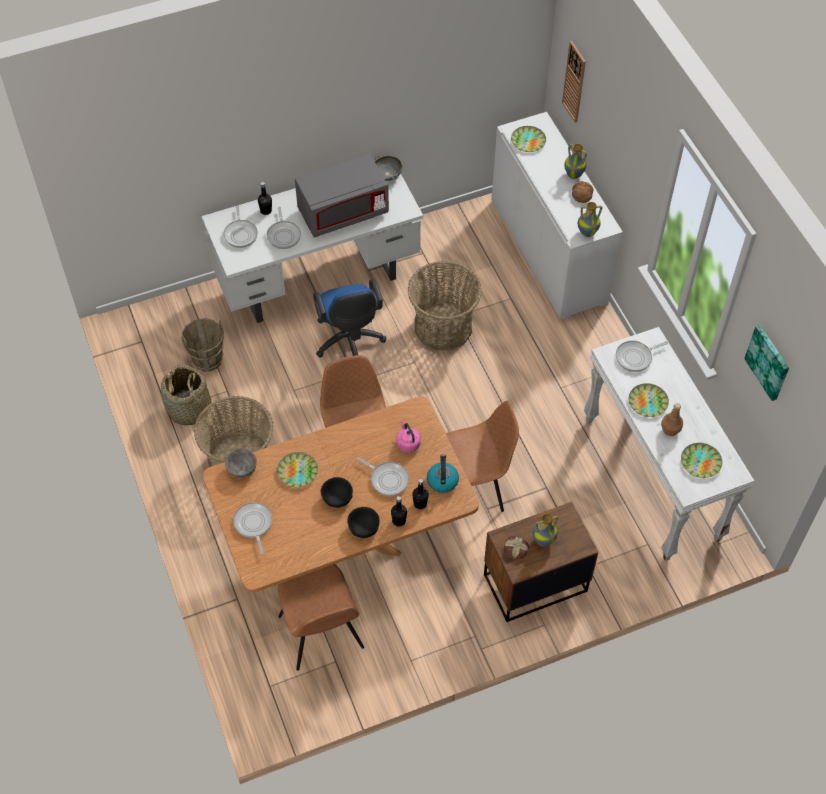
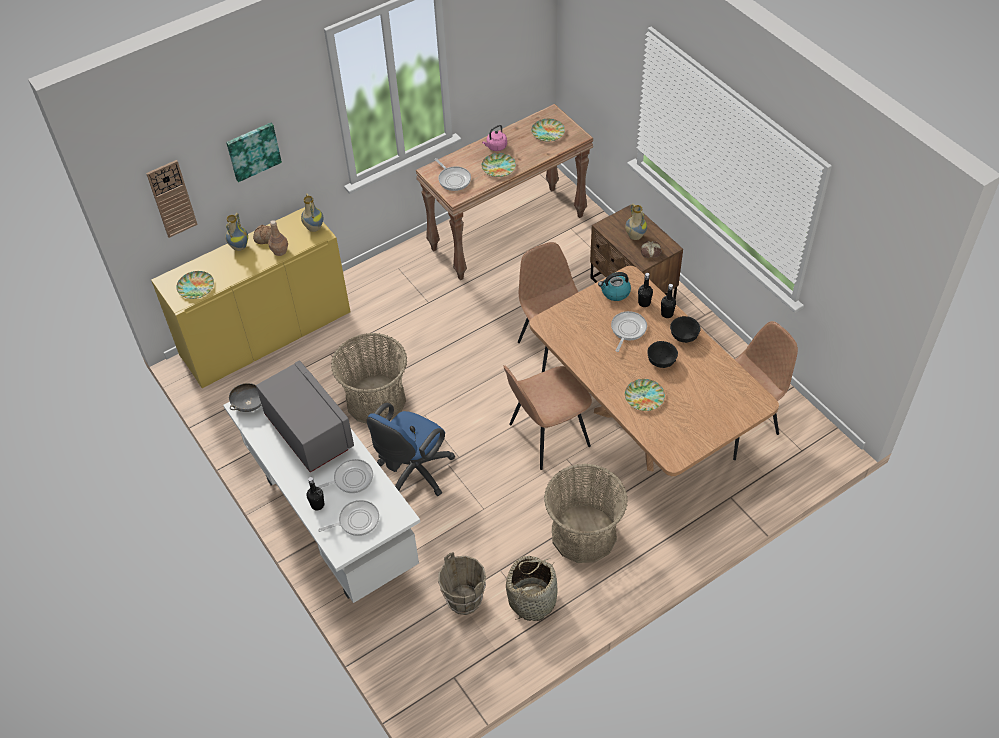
camera: 100 degrees left, 5 degrees down
grey bowl [225,448,257,478] -> none
frying pan [233,502,272,554] -> none
blue office chair [313,279,386,358] -> blue office chair turned 150 degrees clockwise [367,403,455,496]
pink kettle [397,420,421,453] -> pink kettle moved to [482,125,507,151]
white cabinet [492,112,623,320] -> yellow cabinet [151,207,350,388]
white console table [584,327,755,561] -> brown console table [416,104,593,280]
brown bottle [661,403,683,436] -> brown bottle moved to [268,220,288,256]
picture [744,325,789,401] -> picture moved to [226,123,282,182]

